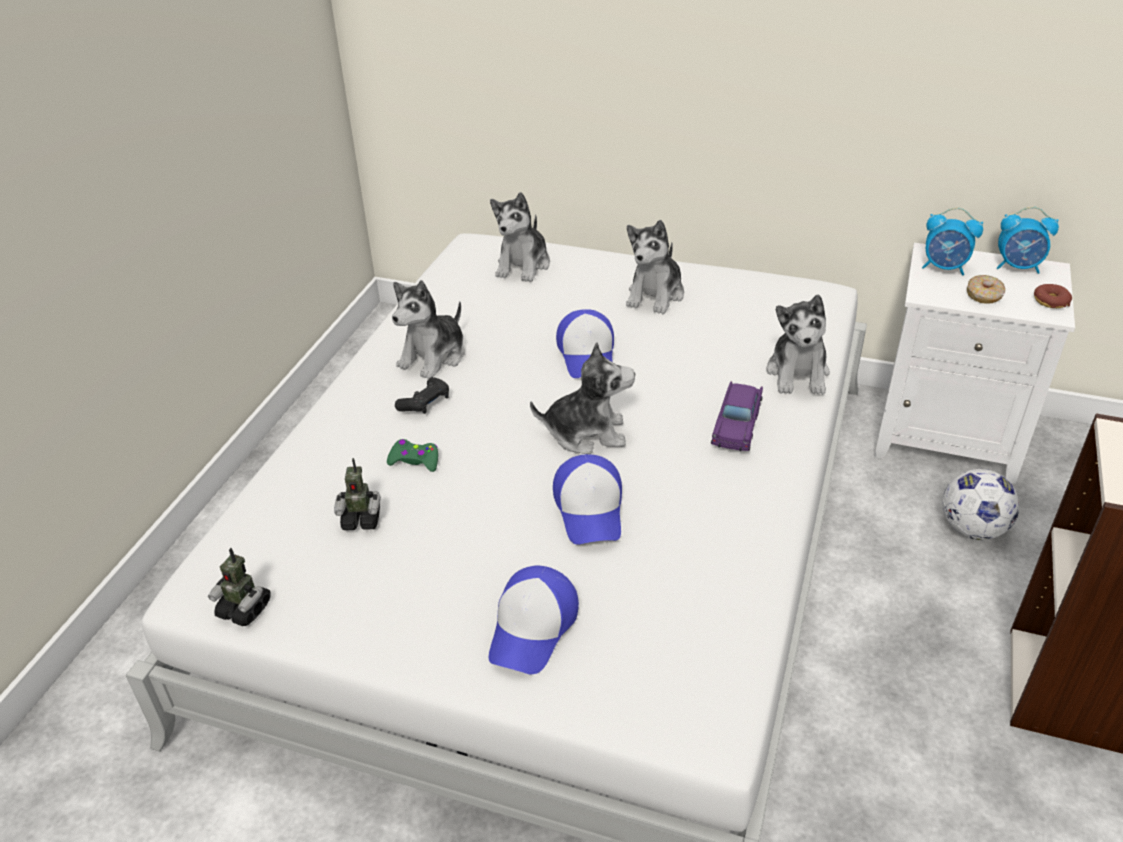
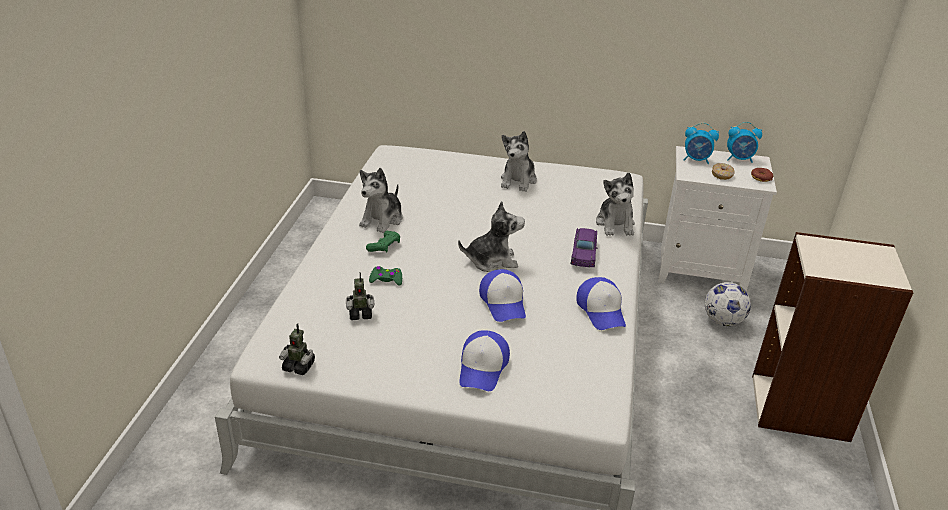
camera: 10 degrees left, 5 degrees down
black game controller [395,377,449,414] -> green game controller [366,231,400,252]
plush toy [490,192,550,282] -> none
cap [556,309,614,378] -> cap moved to [576,277,626,330]

